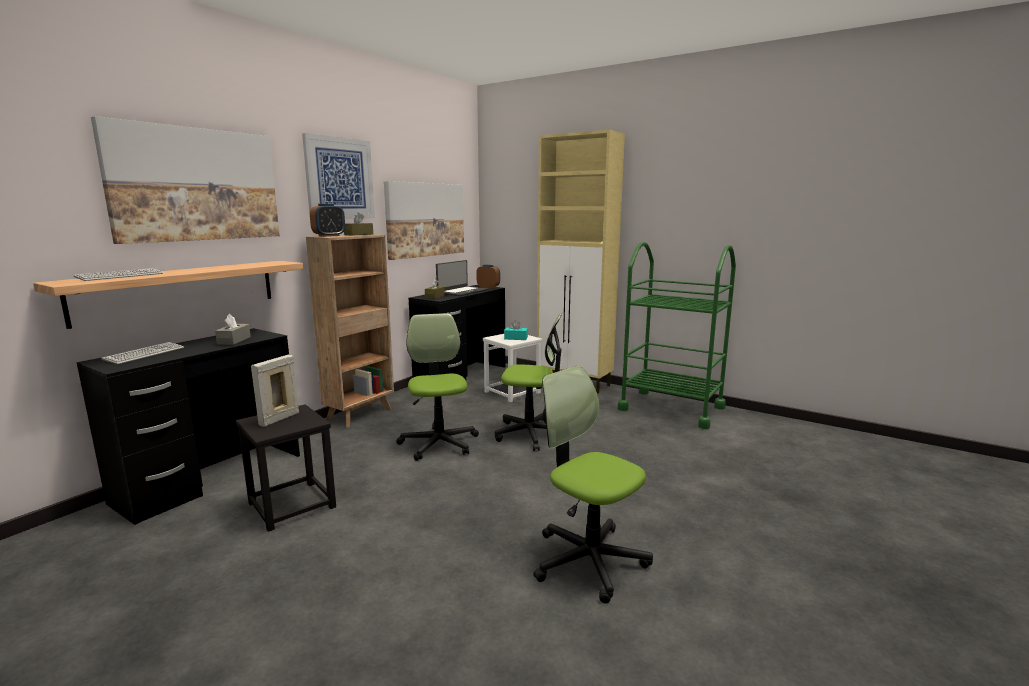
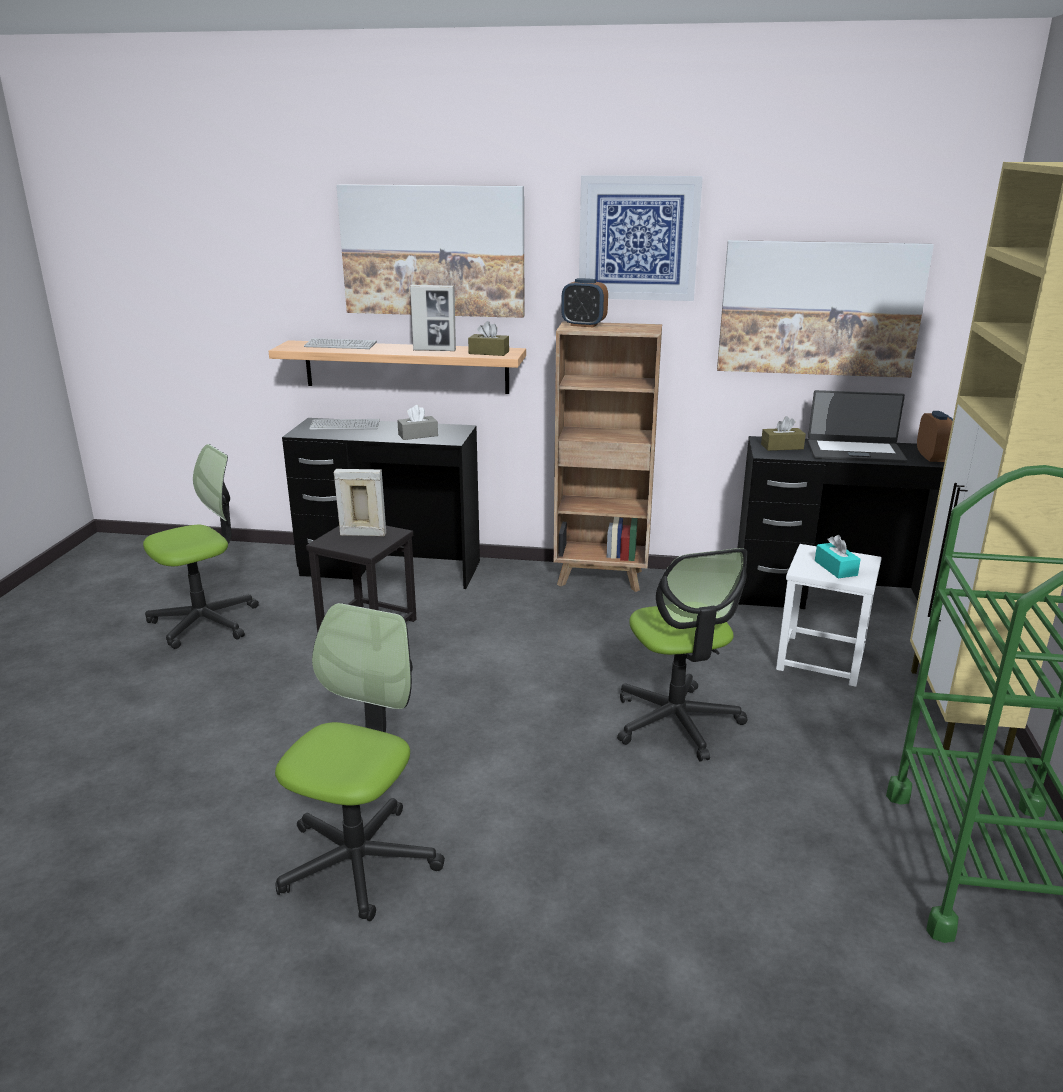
camera: 65 degrees right, 10 degrees up
brown tissue box [344,212,373,236] -> brown tissue box moved to [468,321,509,356]
office chair [396,313,479,461] -> office chair moved to [143,444,259,649]
none -> picture frame [410,285,456,351]

